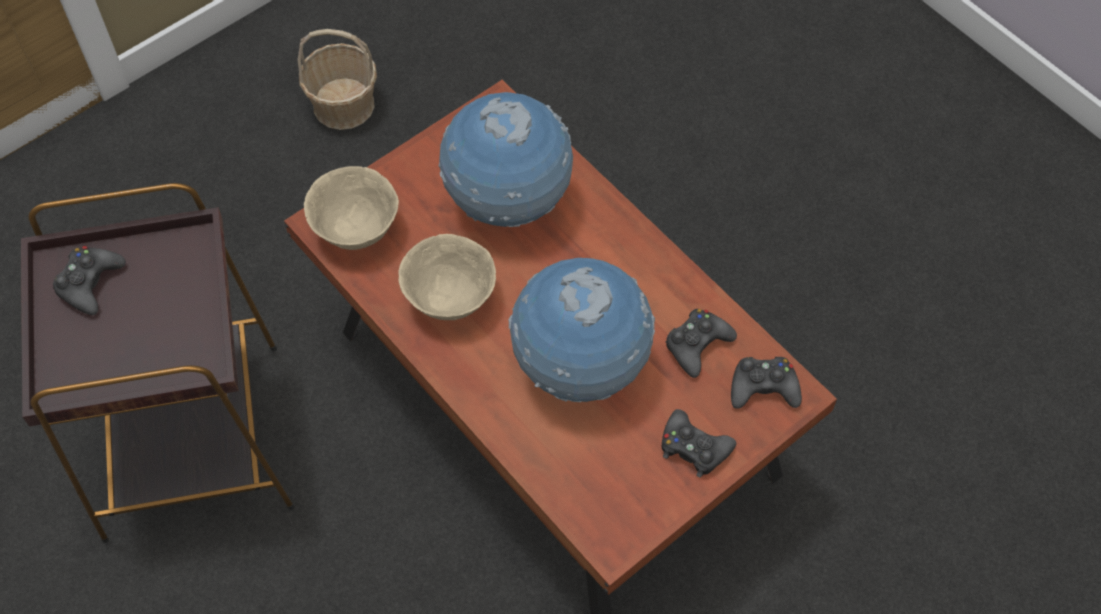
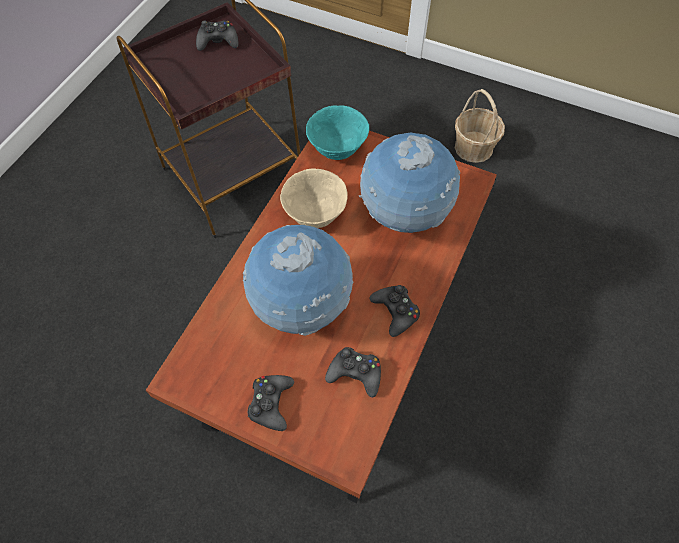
camera: 65 degrees right, 0 degrees up
beige bowl [304,166,399,250] -> turquoise bowl [306,105,369,160]
black game controller [731,357,802,409] -> black game controller moved to [370,285,420,337]

